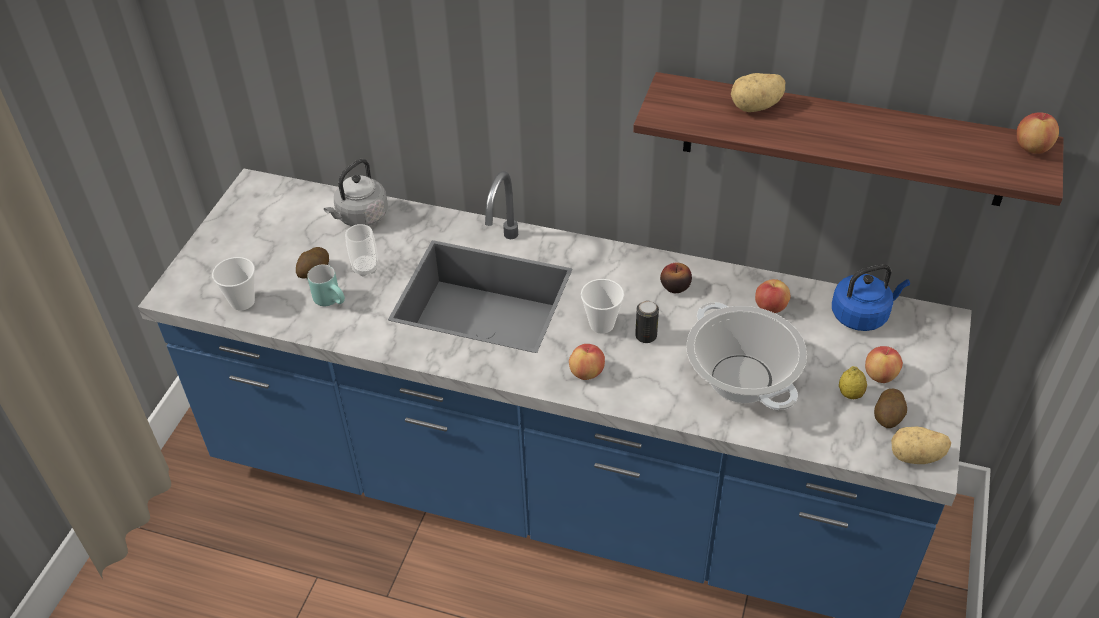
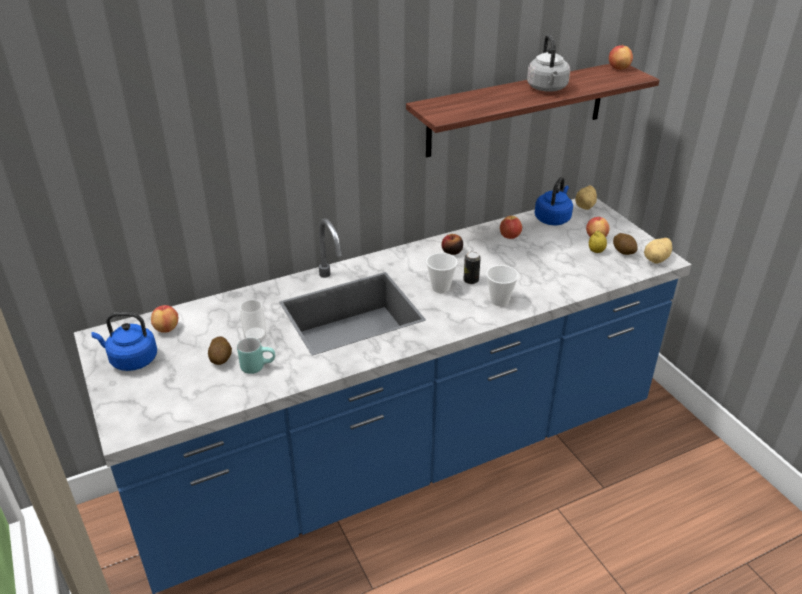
camera: 45 degrees left, 10 degrees down
cup [212,257,255,310] -> cup moved to [486,265,519,306]
grey kettle [324,159,388,226] -> grey kettle moved to [527,34,570,92]
apple [569,344,605,380] -> apple moved to [151,305,178,333]
cooking pot [686,302,807,410] -> none
potato [731,73,785,112] -> potato moved to [575,186,597,210]
none -> blue kettle [91,312,157,371]

